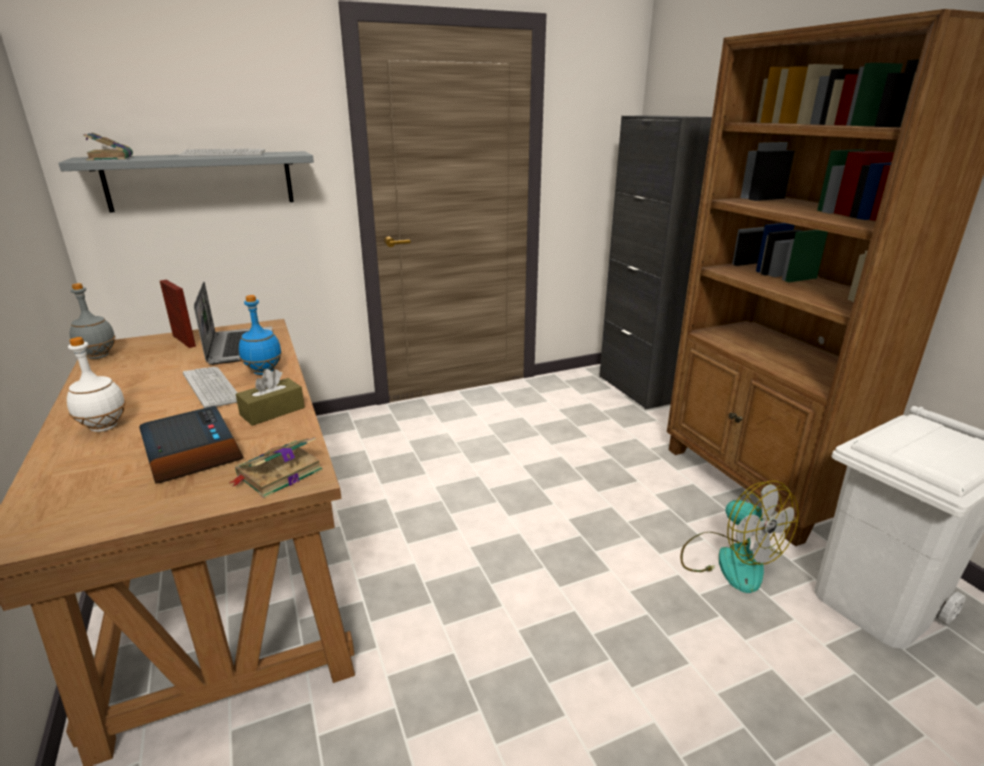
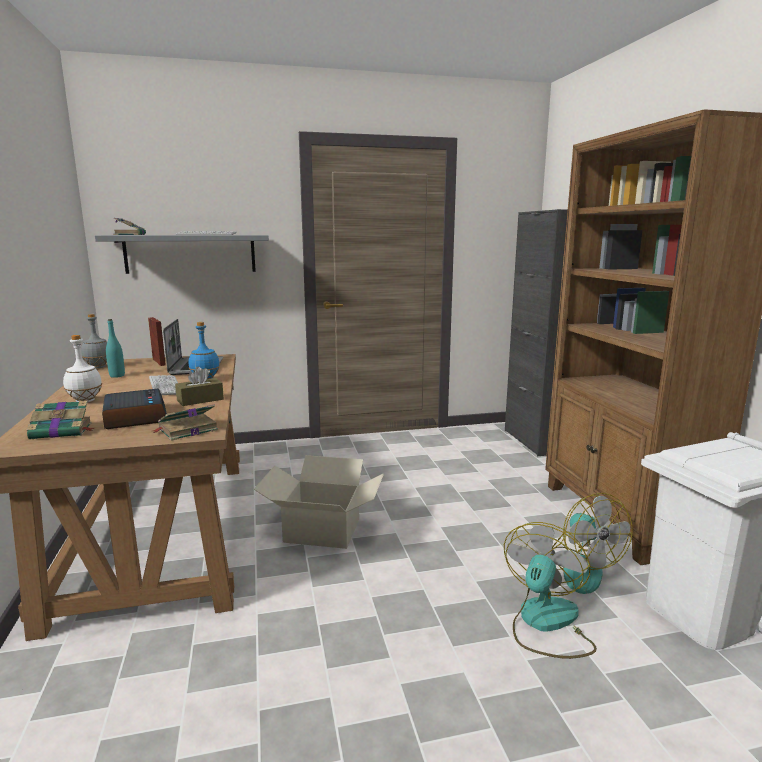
camera: 10 degrees right, 10 degrees down
none -> book [27,400,94,440]
none -> turquoise bottle [106,319,125,378]
none -> cardboard box [254,455,384,549]
none -> fan [504,522,597,659]

